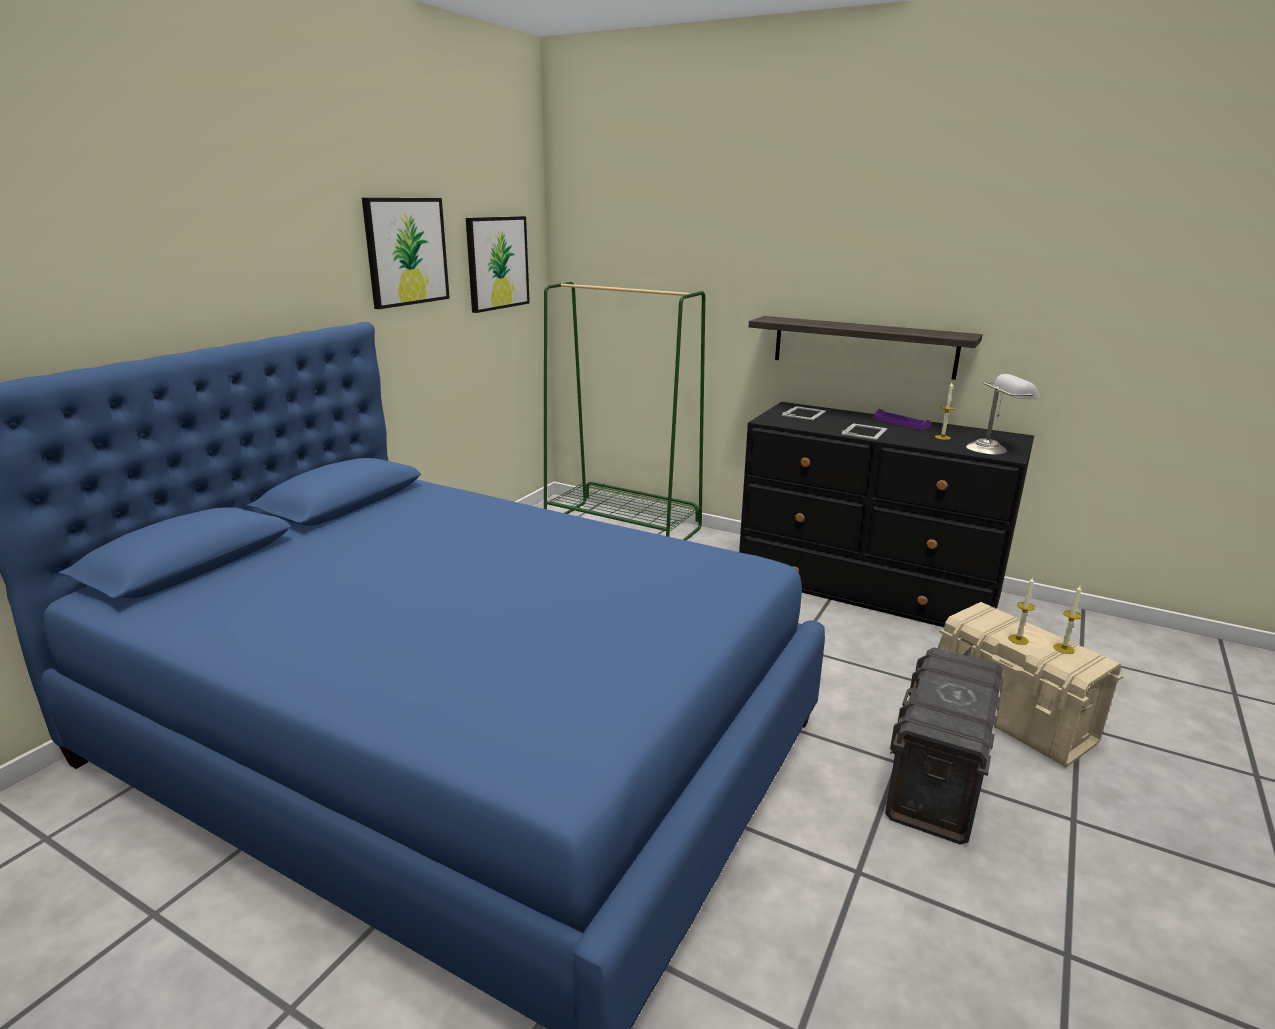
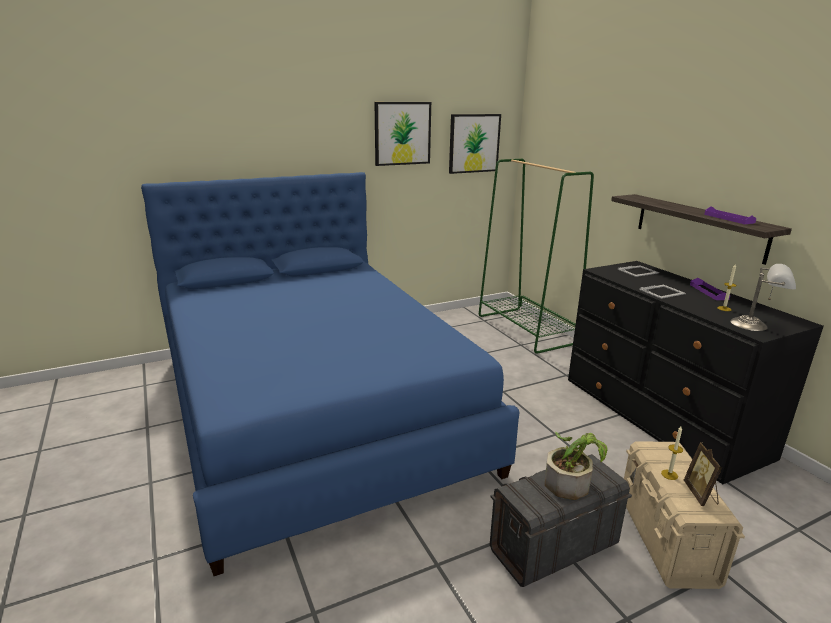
camera: 35 degrees right, 0 degrees up
candle [1053,586,1082,654] -> picture frame [684,442,722,506]
none -> potted plant [545,432,608,500]
none -> purple tray [704,206,757,224]

